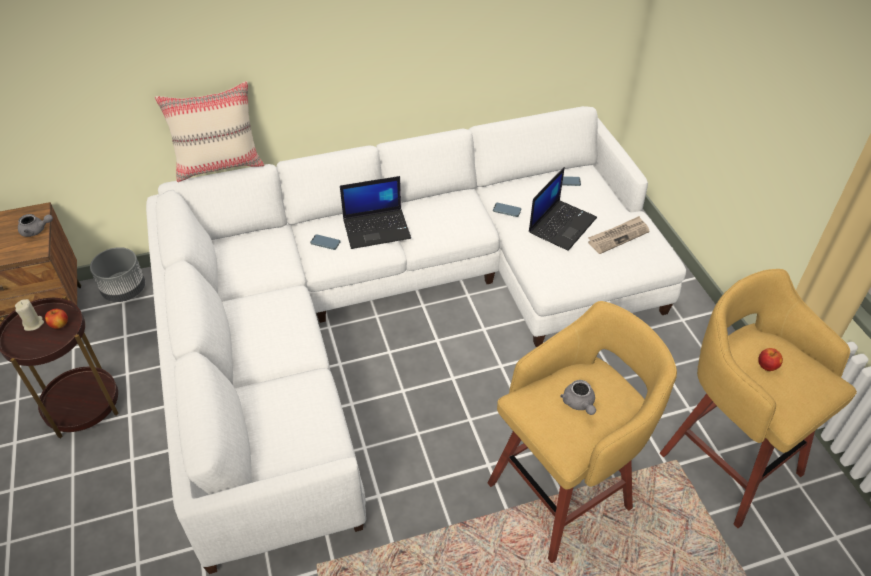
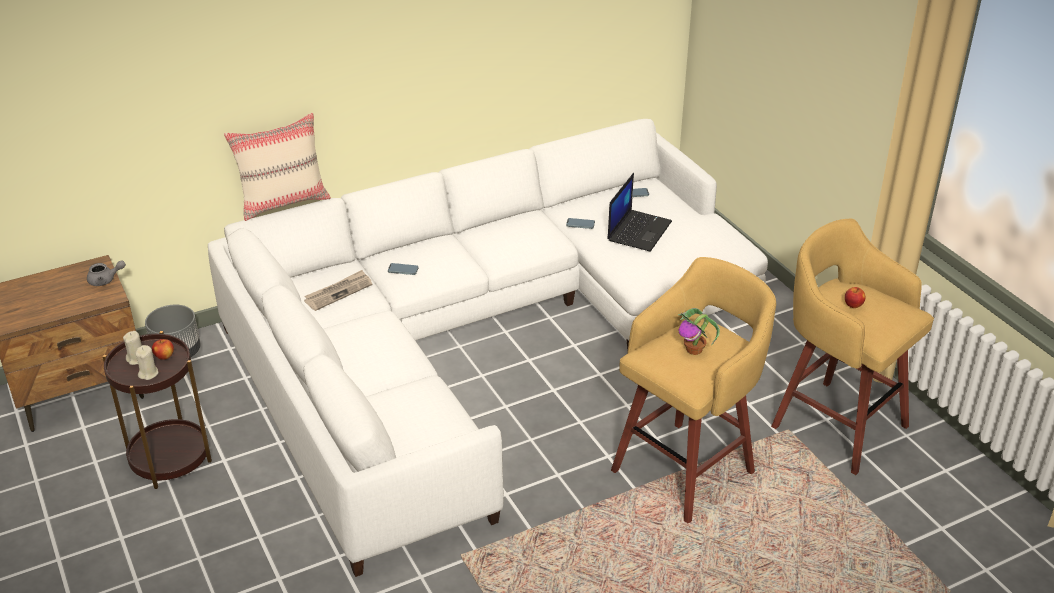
camera: 10 degrees left, 10 degrees down
laptop [340,176,411,249] -> none
grey teapot [560,380,596,415] -> potted plant [678,308,720,355]
newspaper [588,216,650,254] -> newspaper moved to [304,270,372,311]
none -> beige candle [135,345,158,380]

